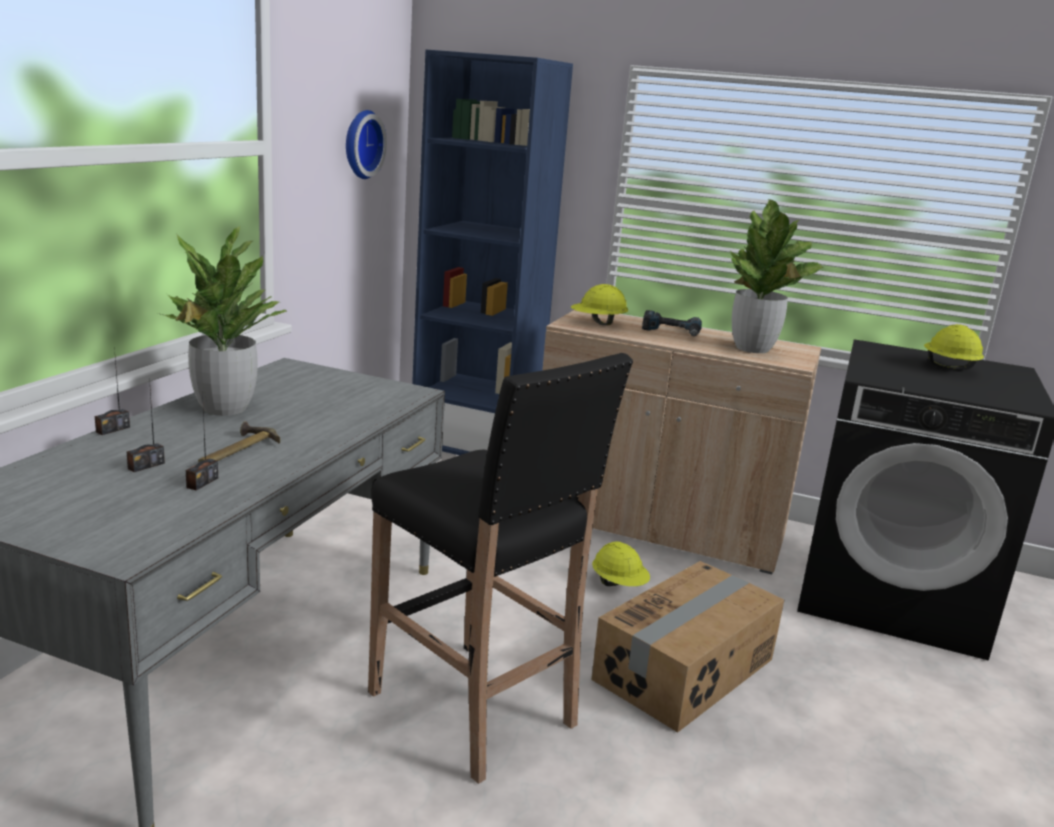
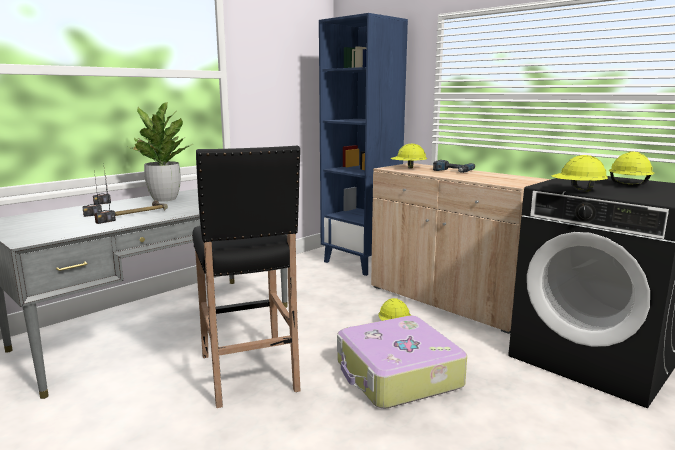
camera: 25 degrees right, 5 degrees down
wall clock [346,110,387,179] -> none
cardboard box [591,561,784,732] -> suitcase [337,316,467,409]
potted plant [730,199,824,353] -> none
none -> yellow hard hat [552,155,608,192]

